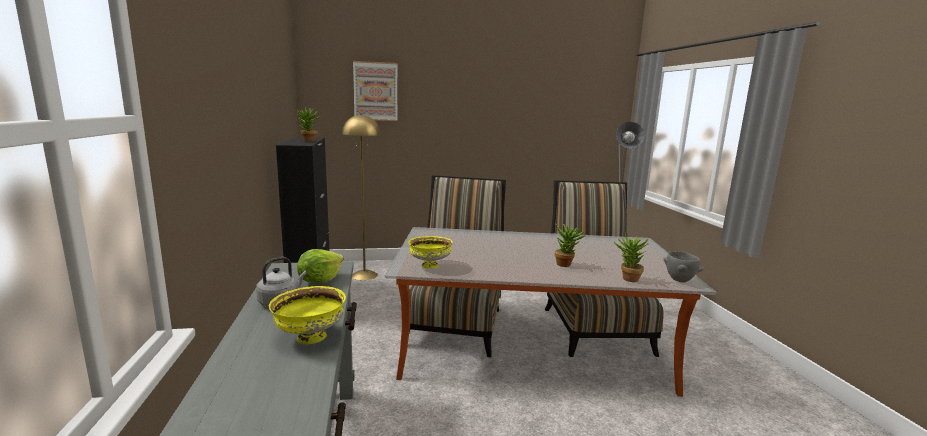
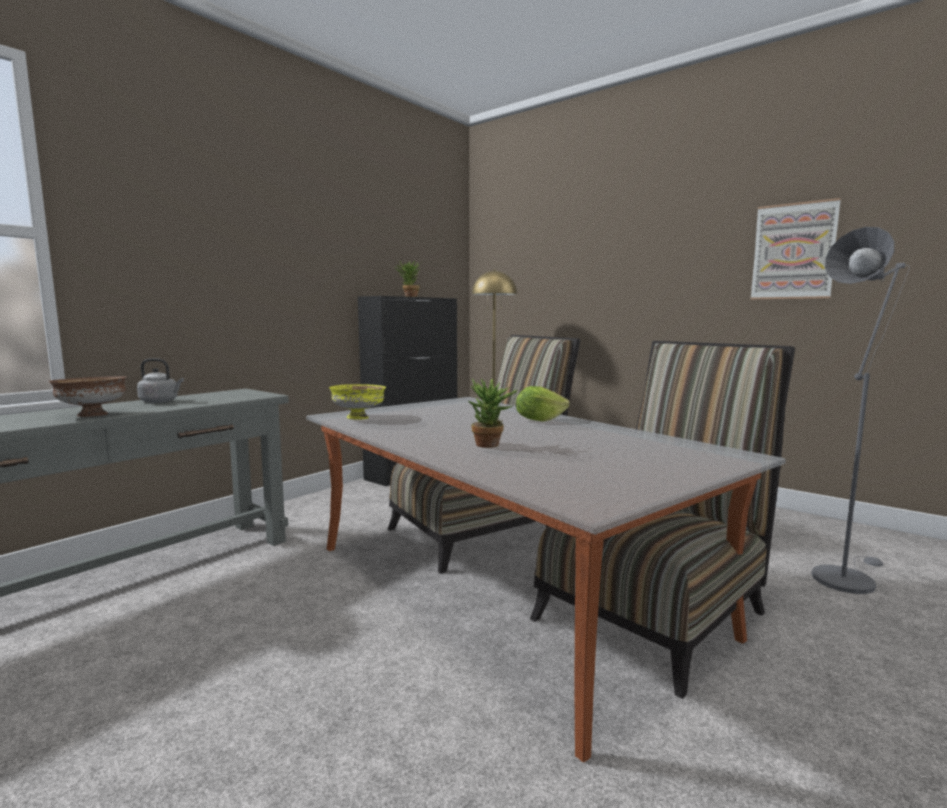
camera: 50 degrees right, 5 degrees down
yellow bowl [269,286,346,344] -> brown bowl [49,376,127,417]
lettuce [297,249,344,283] -> lettuce moved to [516,386,570,422]
picture [353,61,398,121] -> picture moved to [750,198,841,300]
potted plant [614,233,649,282] -> none
grey bowl [664,251,704,283] -> none

